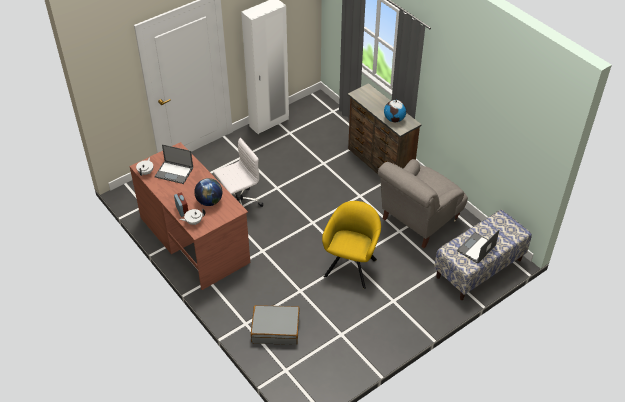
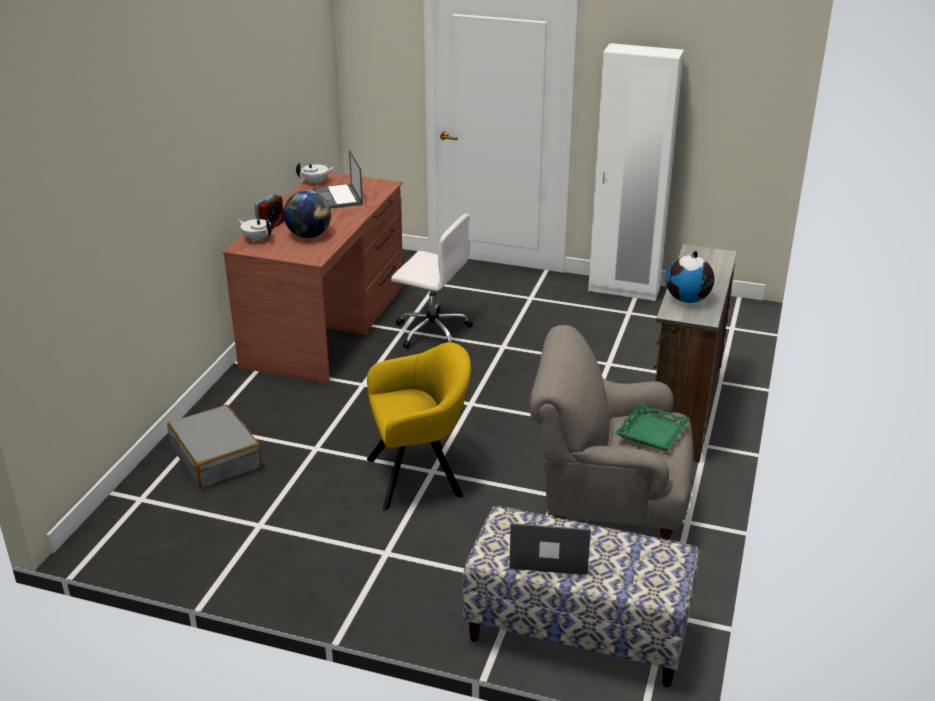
camera: 55 degrees right, 15 degrees down
none -> green tray [615,403,690,450]

